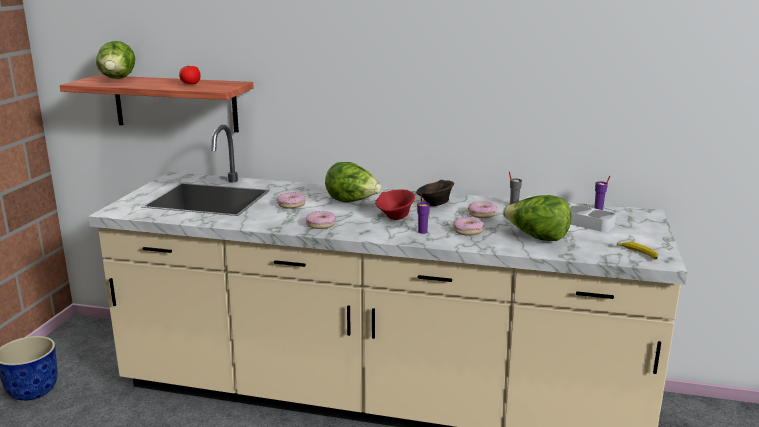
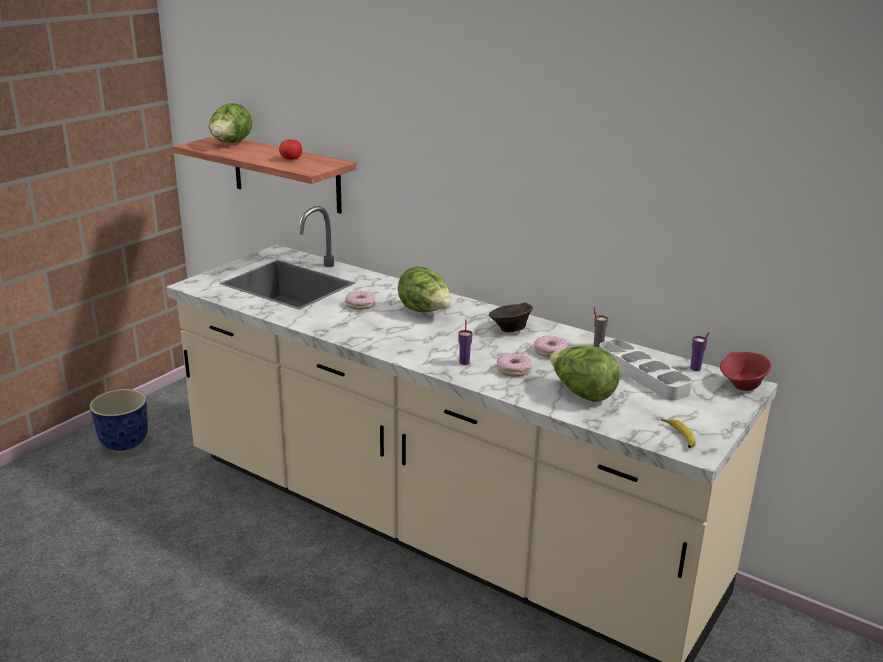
camera: 20 degrees right, 5 degrees up
donut [306,211,336,229] -> none
red bowl [375,190,415,220] -> red bowl moved to [720,352,772,391]

